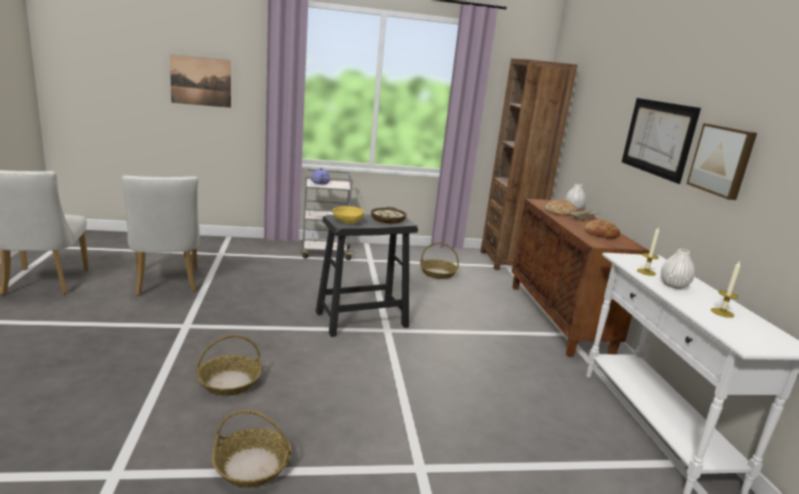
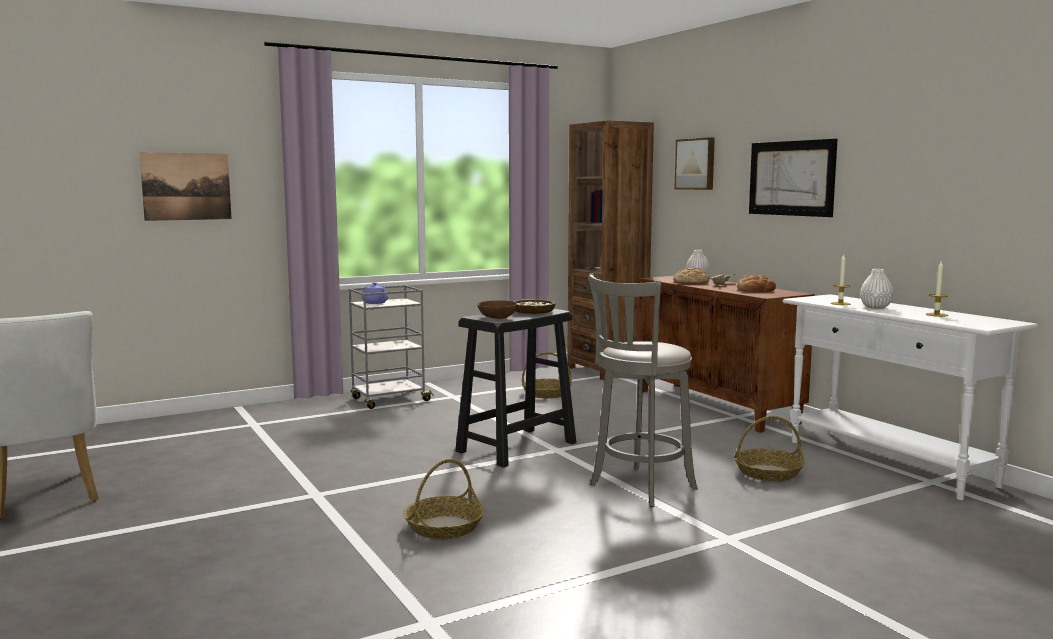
camera: 20 degrees left, 10 degrees down
white chair [122,175,200,295] -> none
basket [212,410,292,488] -> basket moved to [734,416,805,481]
yellow bowl [332,206,364,224] -> brown bowl [477,300,517,319]
picture [687,123,757,200] -> picture moved to [674,137,715,190]
none -> grey stool [588,273,698,507]

